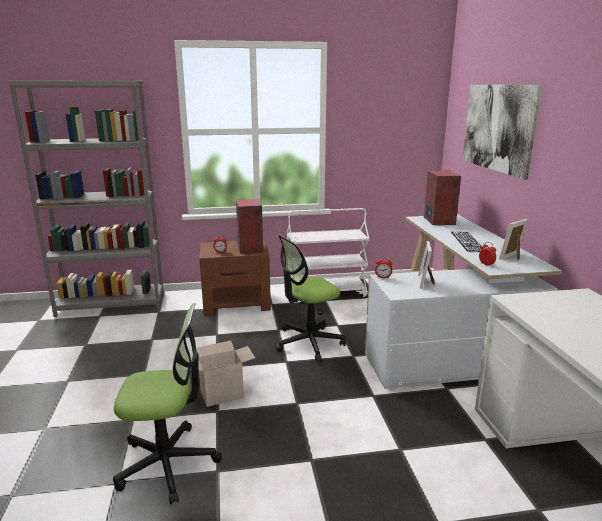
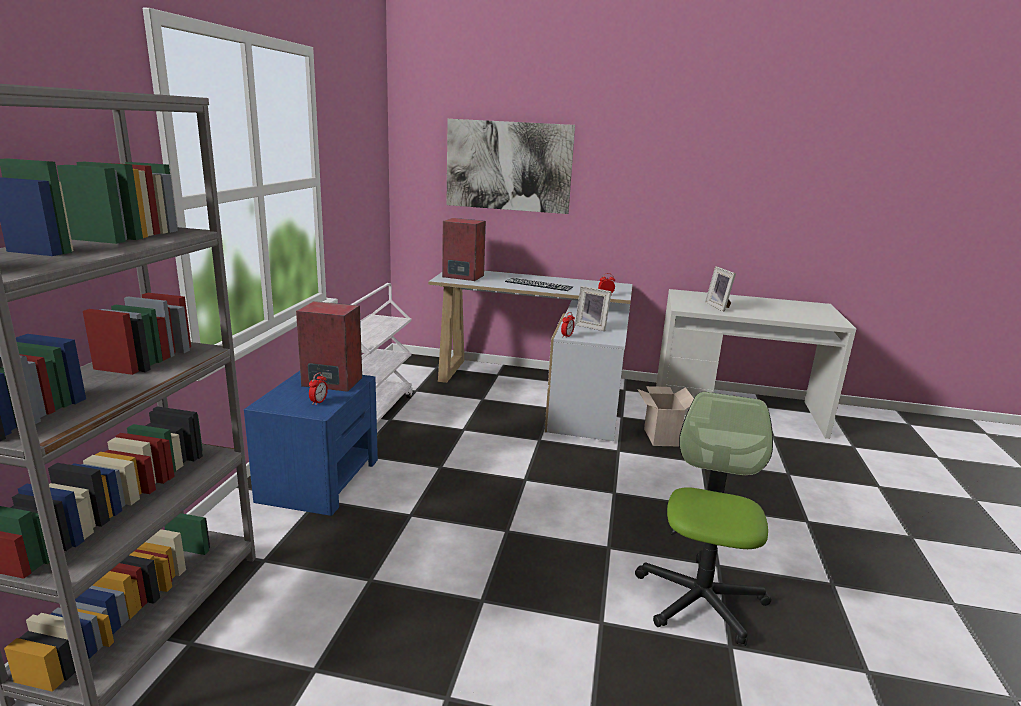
camera: 70 degrees left, 0 degrees up
cardboard box [191,341,255,407] -> cardboard box moved to [637,386,694,446]
brown nightstand [200,240,271,315] -> blue nightstand [244,371,378,516]
office chair [275,235,346,361] -> none
picture frame [499,219,528,260] -> picture frame moved to [705,266,736,312]

